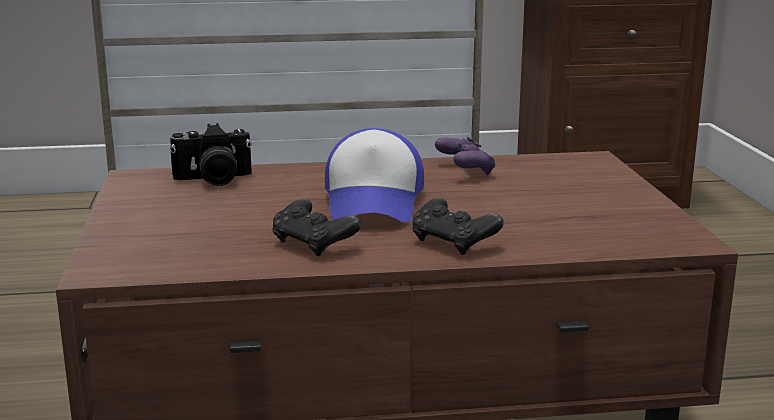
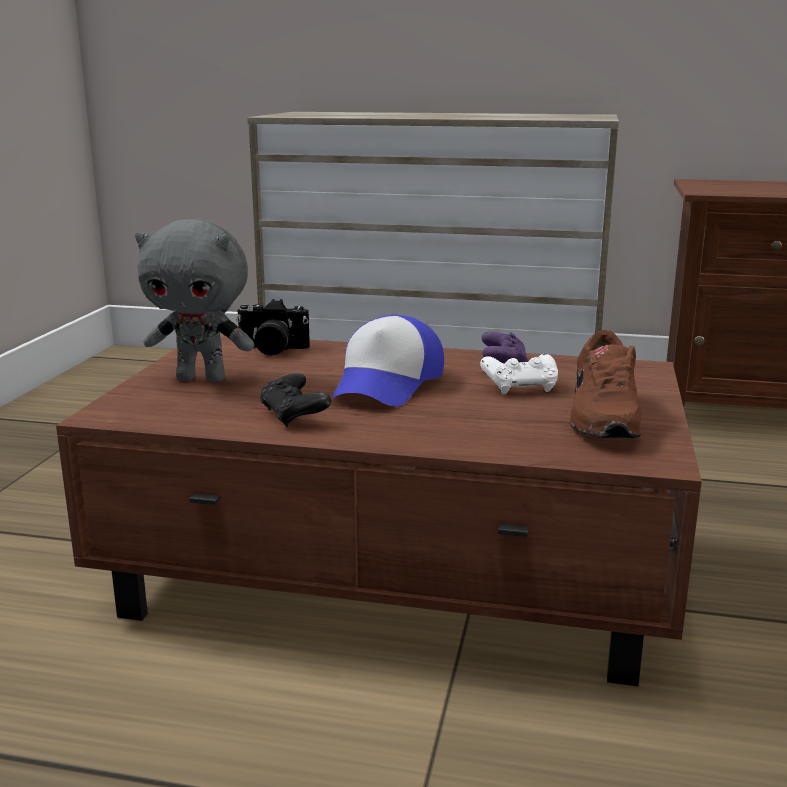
camera: 20 degrees right, 0 degrees up
black game controller [413,198,504,255] -> none
none -> grey plush toy [135,219,255,382]
none -> white game controller [480,354,558,394]
none -> brown shoe [570,330,641,438]

